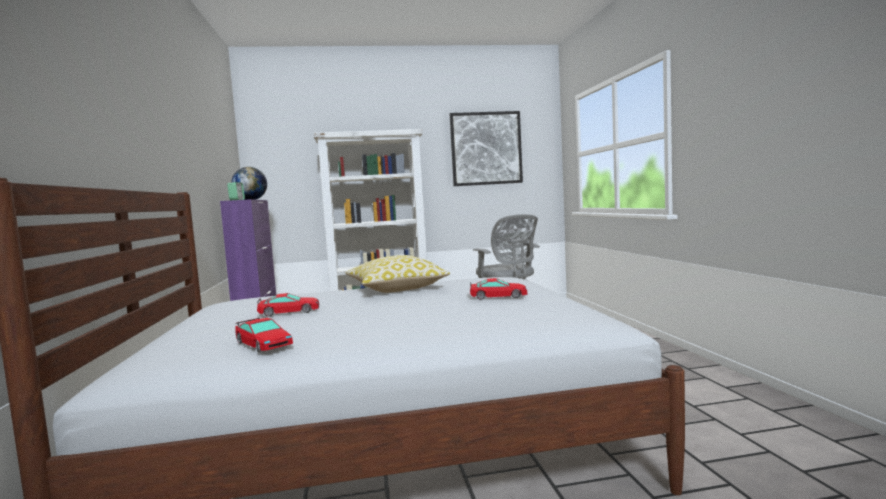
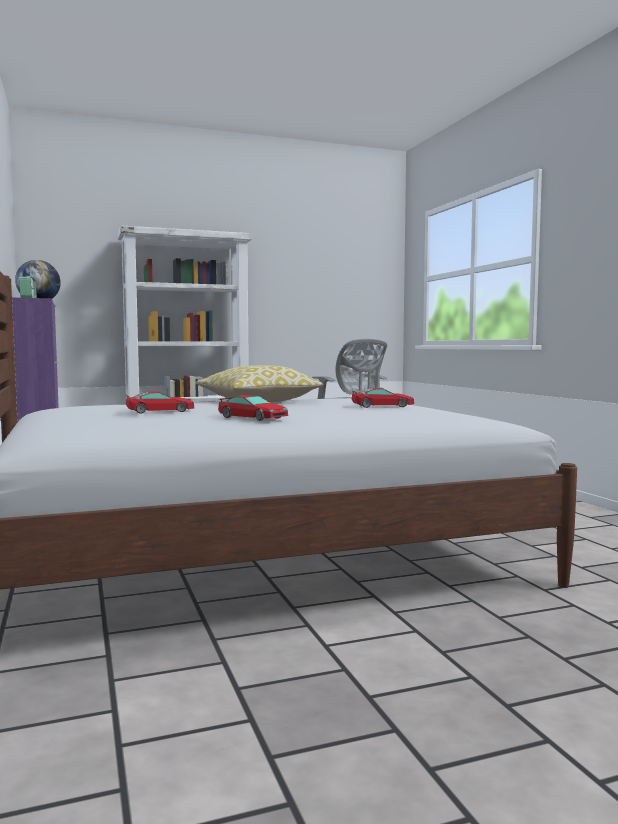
camera: 10 degrees left, 0 degrees up
toy car [235,318,293,352] -> toy car moved to [218,395,288,421]
picture [450,111,523,186] -> none

